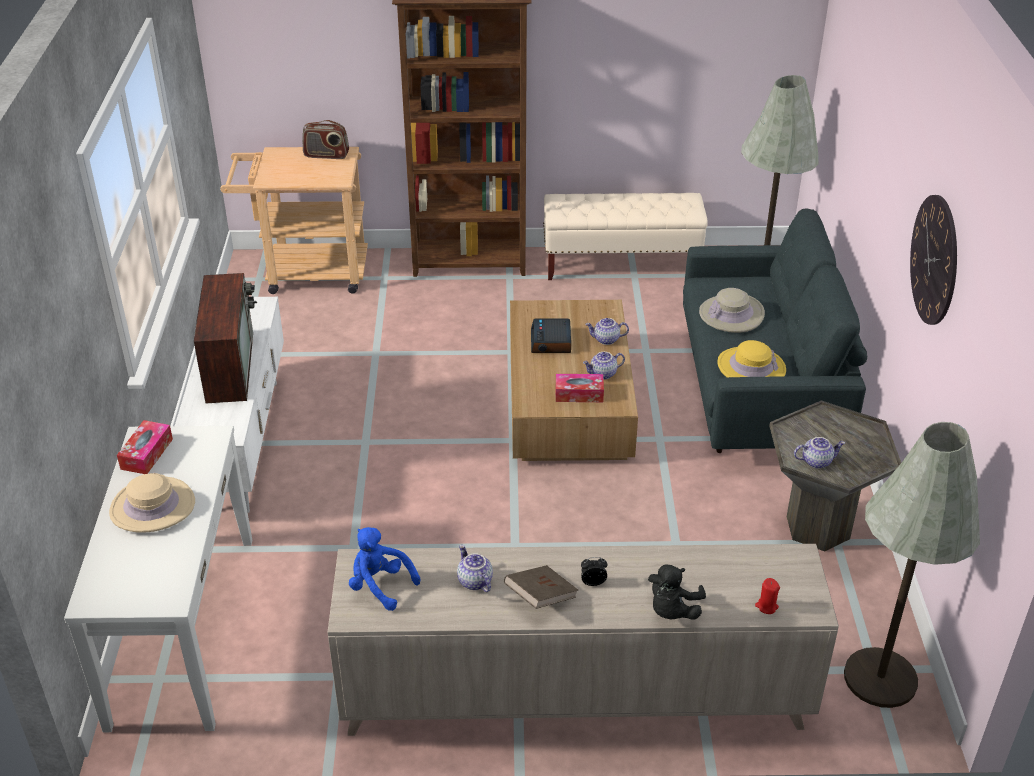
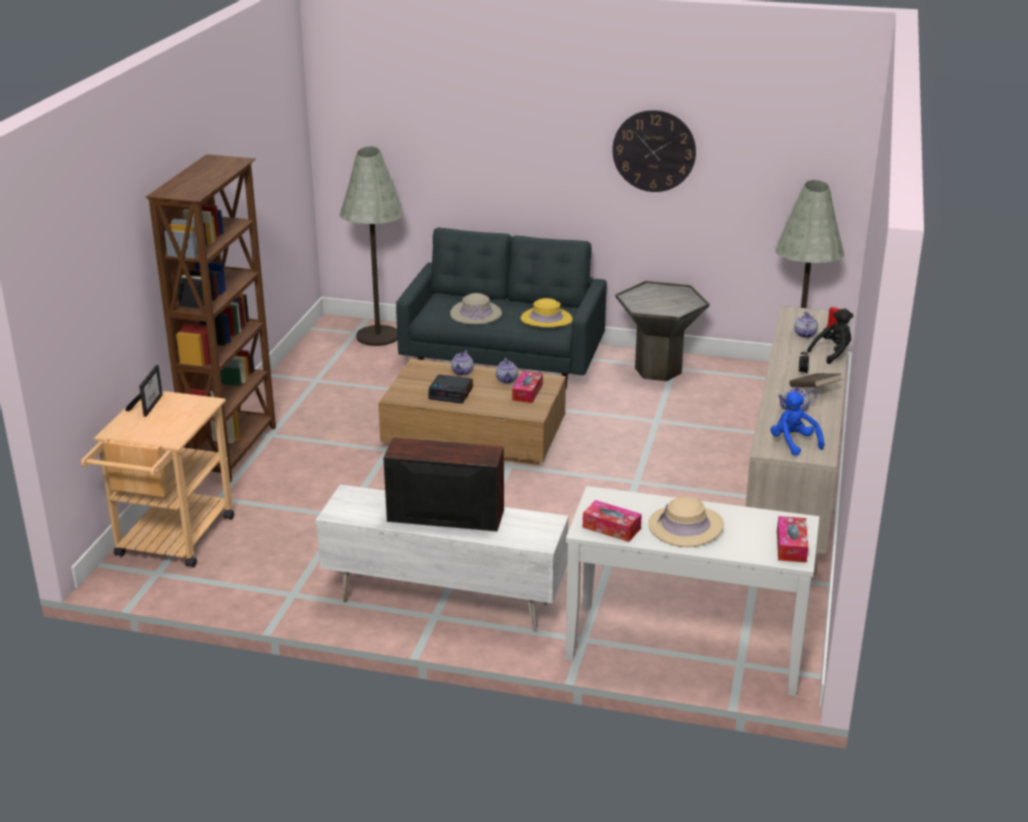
camera: 75 degrees left, 10 degrees down
radio [302,120,349,159] -> picture frame [125,365,163,417]
blue plush toy [349,527,420,611] -> blue plush toy turned 105 degrees clockwise [771,392,824,456]
beige bench [543,193,708,280] -> none
black plush toy [648,565,706,620] -> black plush toy turned 75 degrees counterclockwise [807,309,853,364]
teapot [794,437,845,469] -> teapot moved to [794,311,818,338]
none -> tissue box [777,516,808,563]

